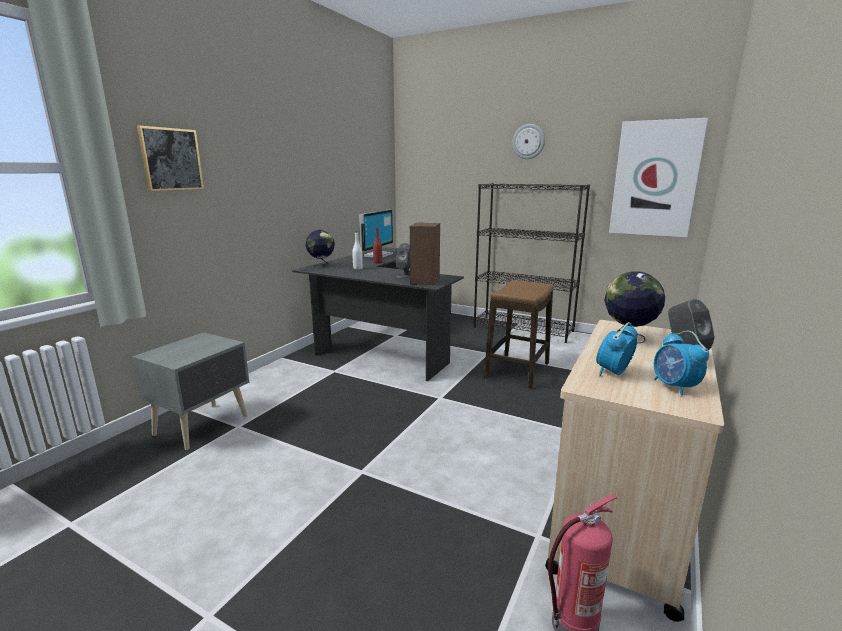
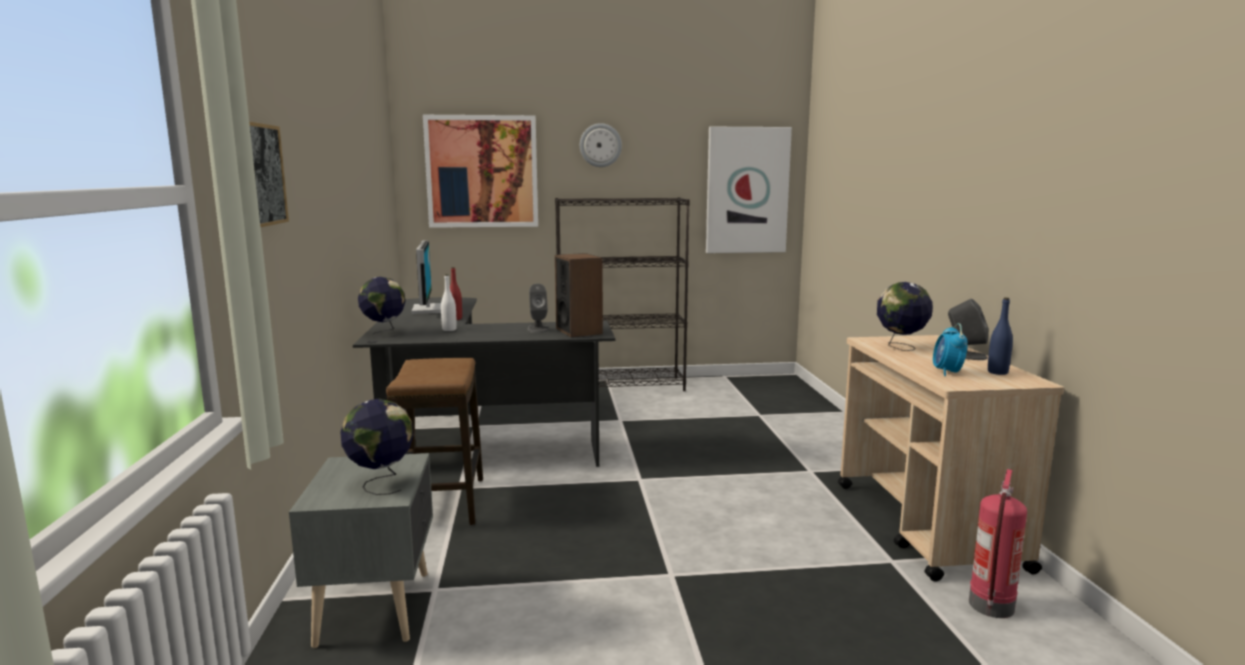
camera: 35 degrees left, 5 degrees down
stool [484,280,554,388] -> stool moved to [386,358,483,525]
alarm clock [654,331,709,396] -> blue bottle [988,298,1013,375]
none -> globe [340,399,413,495]
none -> picture [423,115,538,228]

